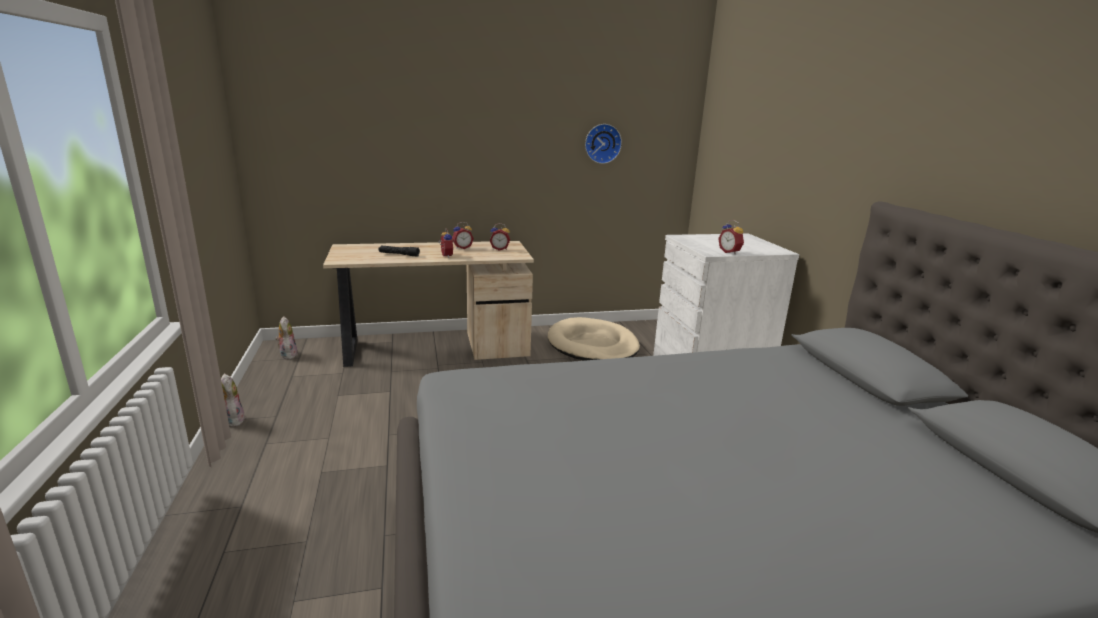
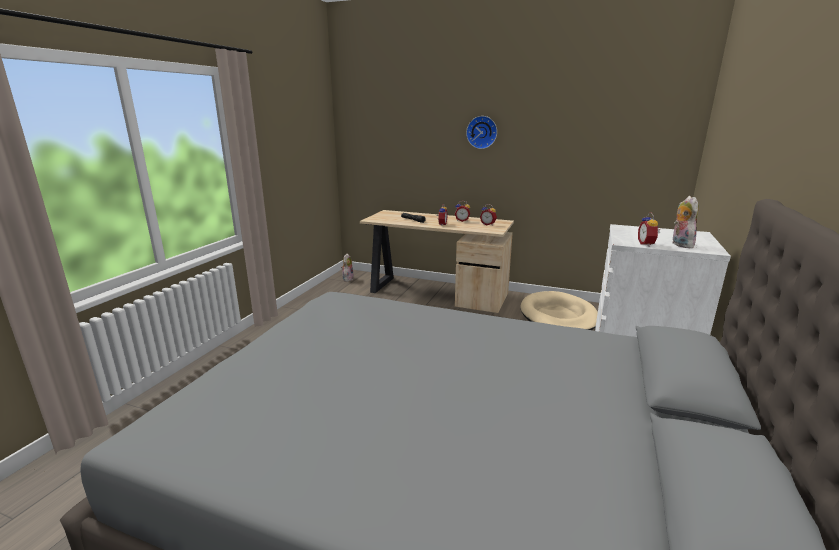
camera: 35 degrees right, 0 degrees up
plush toy [221,373,245,427] -> plush toy moved to [673,196,699,248]
wall clock [585,124,622,164] -> wall clock moved to [466,116,497,149]

